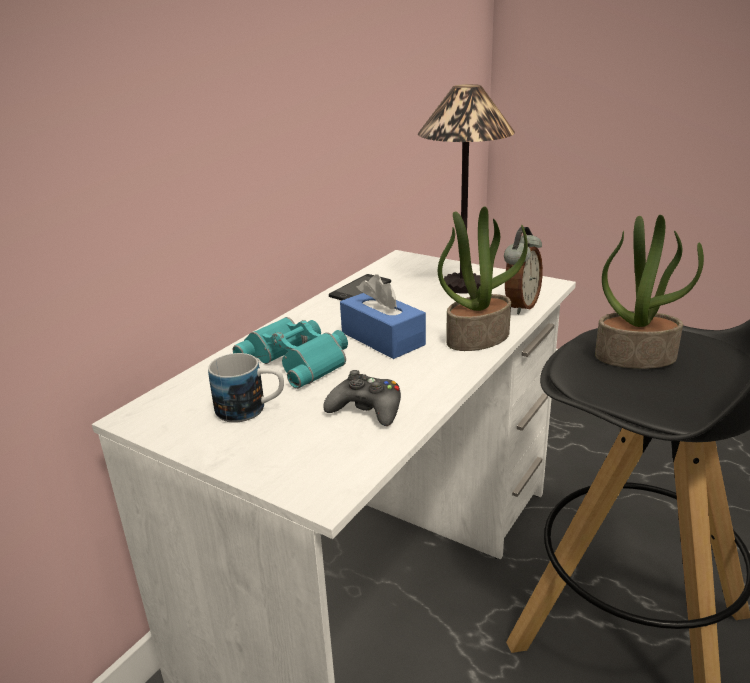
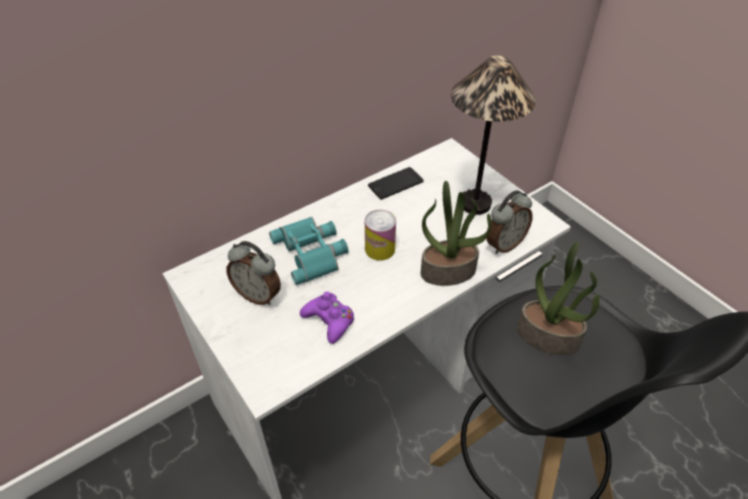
camera: 20 degrees right, 20 degrees up
mug [208,353,284,422] -> alarm clock [226,241,281,305]
black game controller [323,370,401,426] -> purple game controller [300,292,354,344]
blue tissue box [340,275,426,359] -> can [365,209,396,261]

